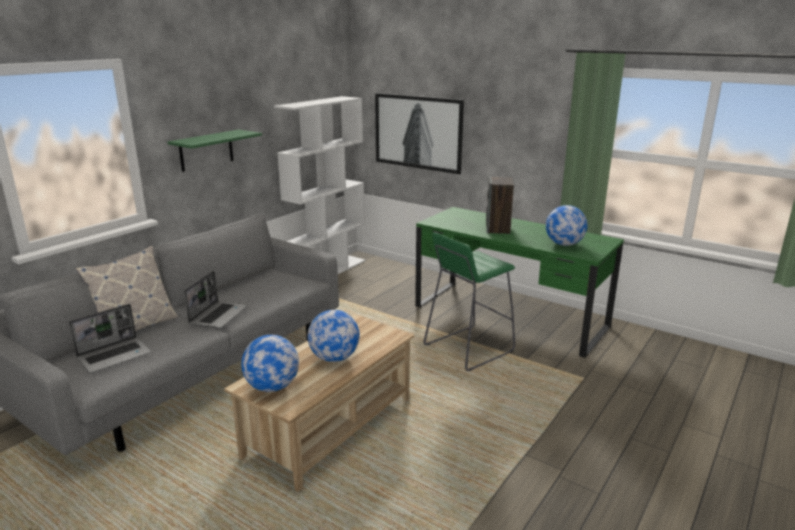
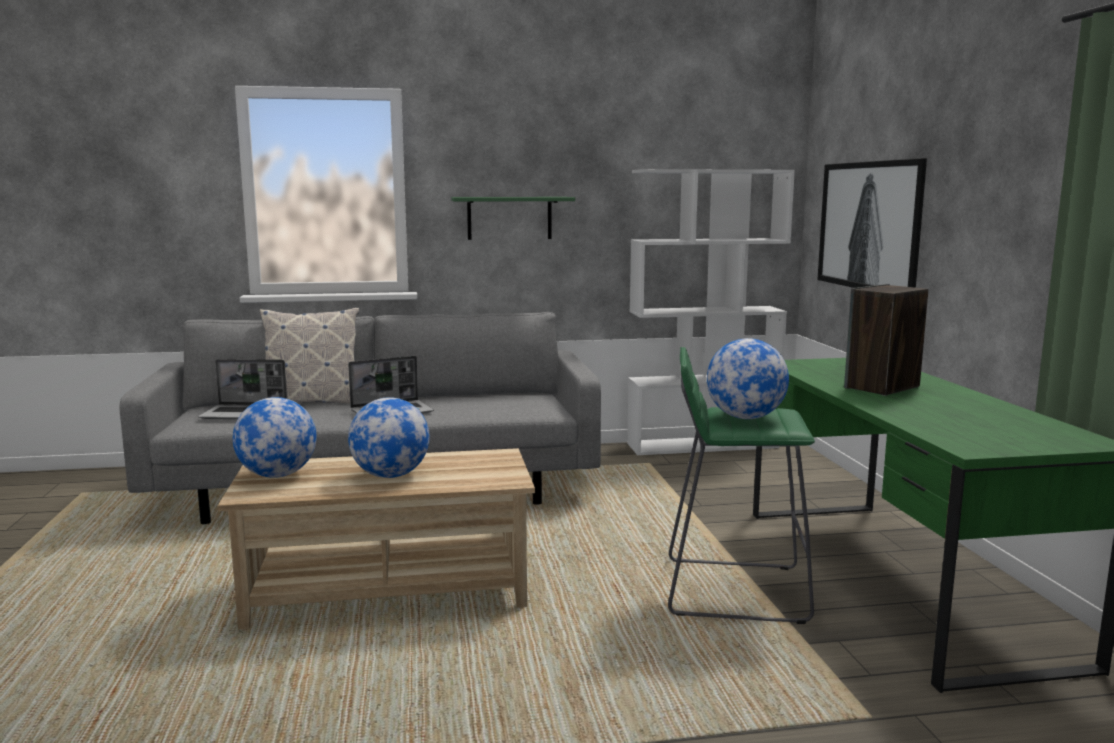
camera: 45 degrees right, 10 degrees down
globe [546,205,587,246] -> globe moved to [707,338,789,419]

